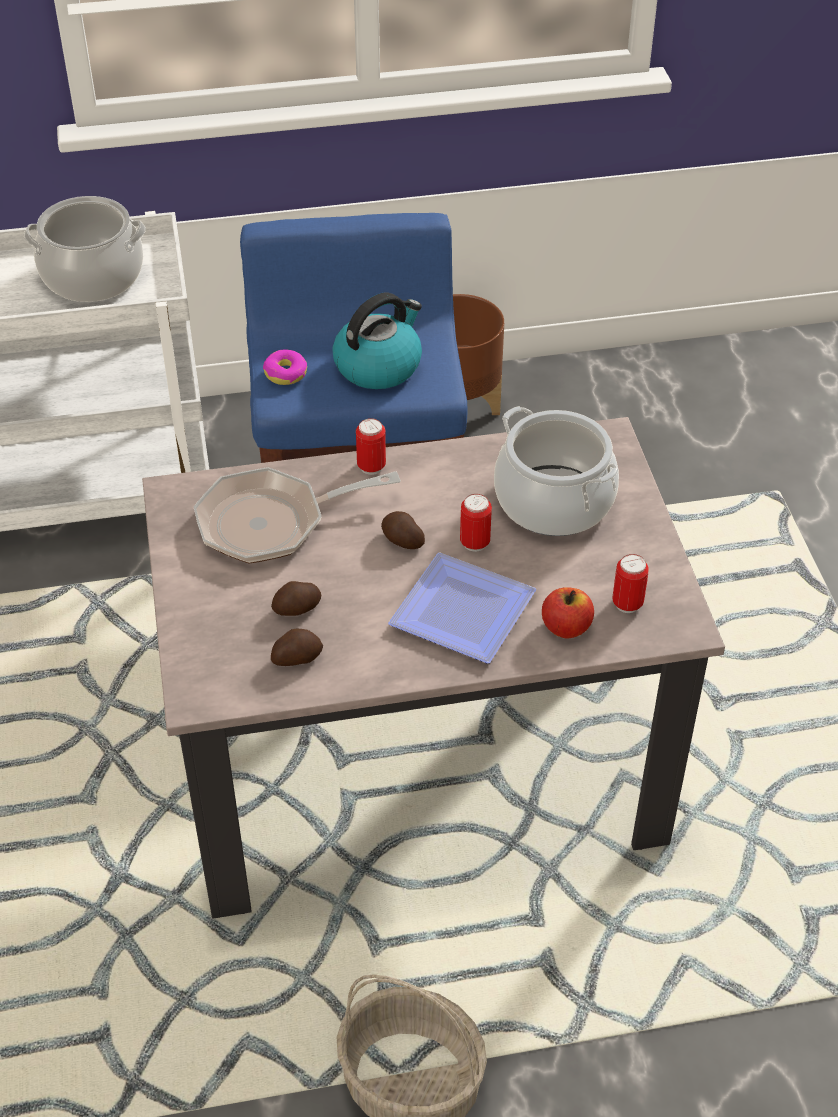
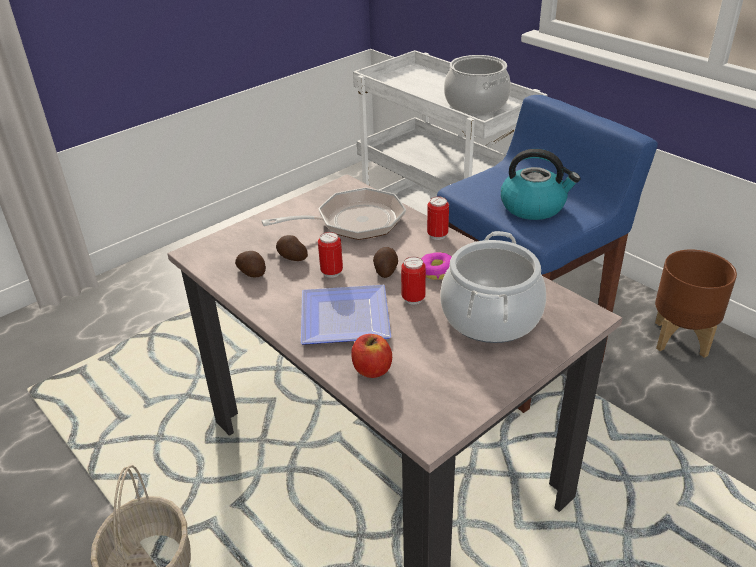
camera: 60 degrees right, 10 degrees down
frying pan [193,467,401,564] -> frying pan turned 120 degrees clockwise [262,188,406,240]
donut [263,349,307,385] -> donut moved to [421,252,452,280]
can [612,554,649,613] -> can moved to [318,232,343,278]

